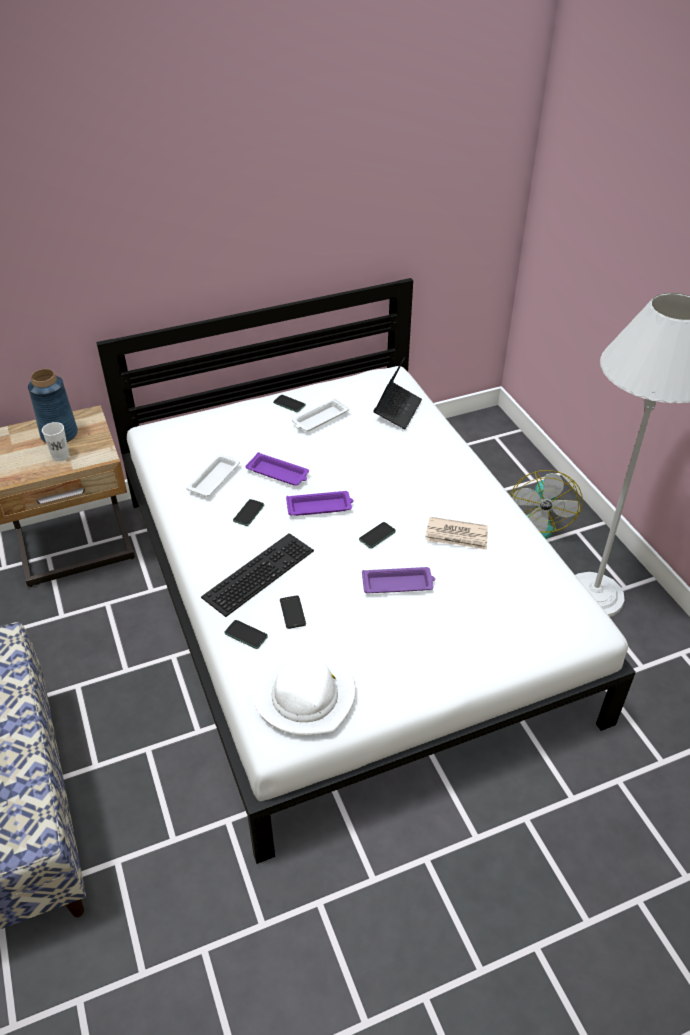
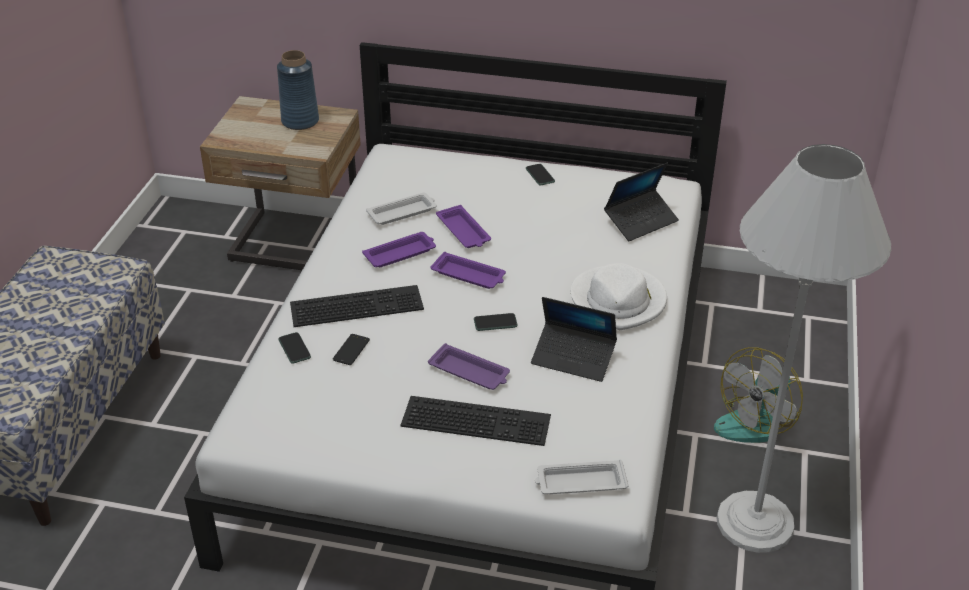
camera: 35 degrees right, 5 degrees down
white cup [42,422,69,461] -> none
phone [233,499,264,526] -> purple tray [362,232,436,267]
white hat [253,649,356,735] -> white hat moved to [571,263,667,330]
white tray [292,398,349,431] -> white tray moved to [535,460,628,494]
newspaper [425,517,488,550] -> laptop [531,297,617,382]
none -> keyboard [401,396,551,446]

